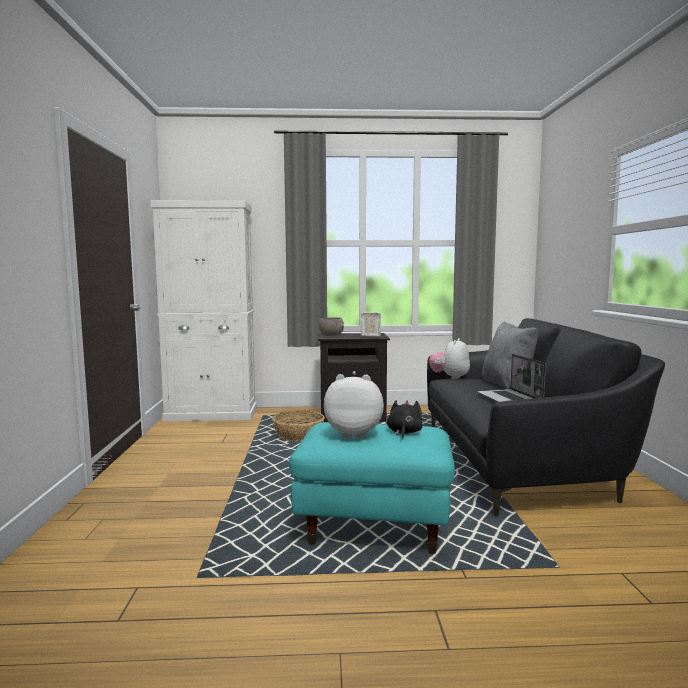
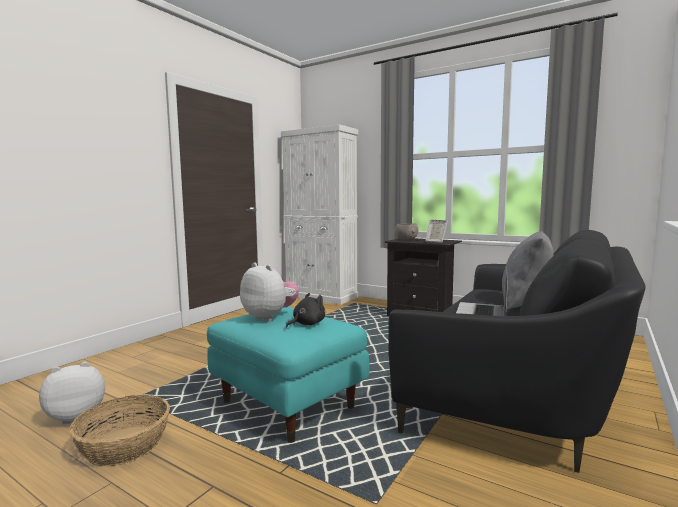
camera: 35 degrees right, 0 degrees up
basket [272,410,325,441] -> basket moved to [69,395,170,466]
plush toy [429,338,470,379] -> plush toy moved to [39,362,105,424]

